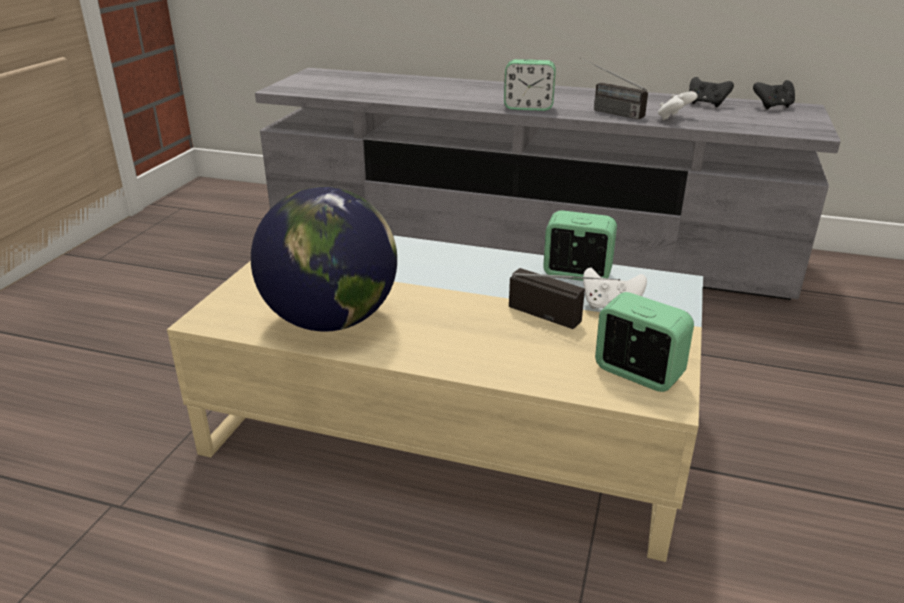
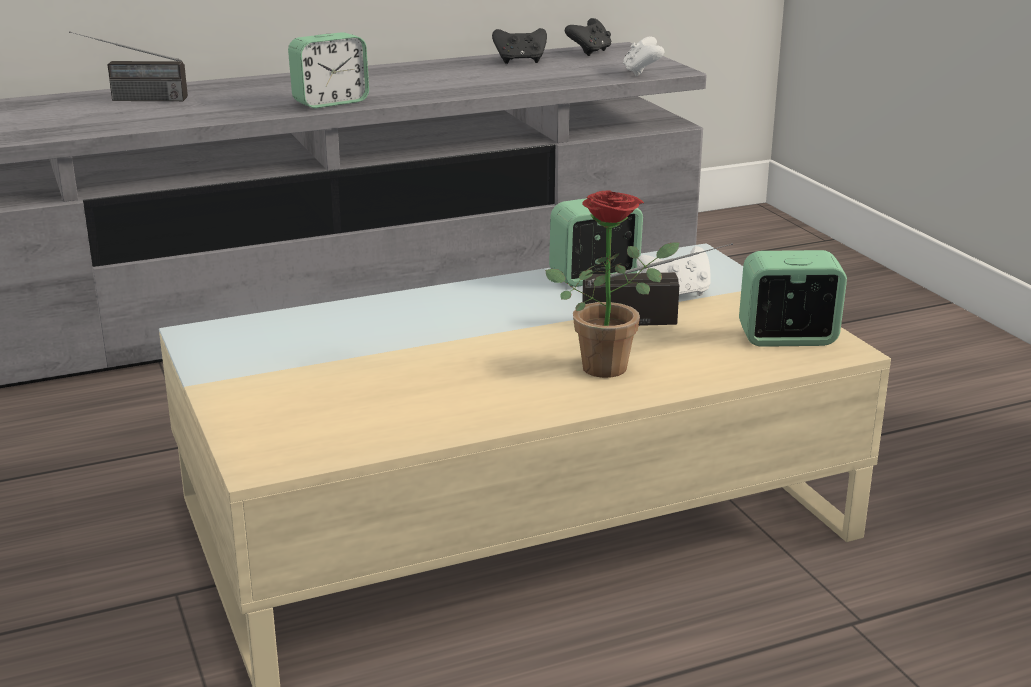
camera: 40 degrees left, 5 degrees down
globe [251,186,397,332] -> none
radio [580,57,648,120] -> radio moved to [69,31,188,101]
white game controller [658,91,697,121] -> white game controller moved to [623,36,664,77]
none -> potted plant [545,191,679,378]

